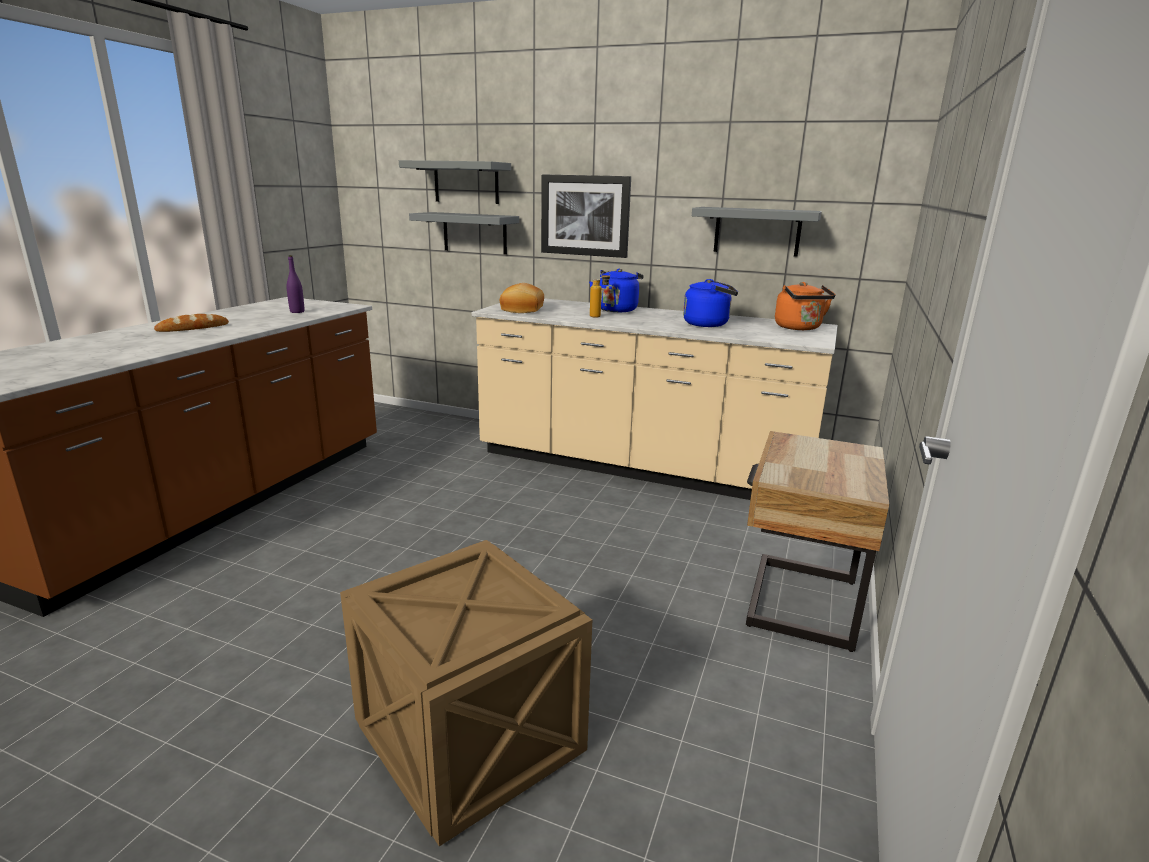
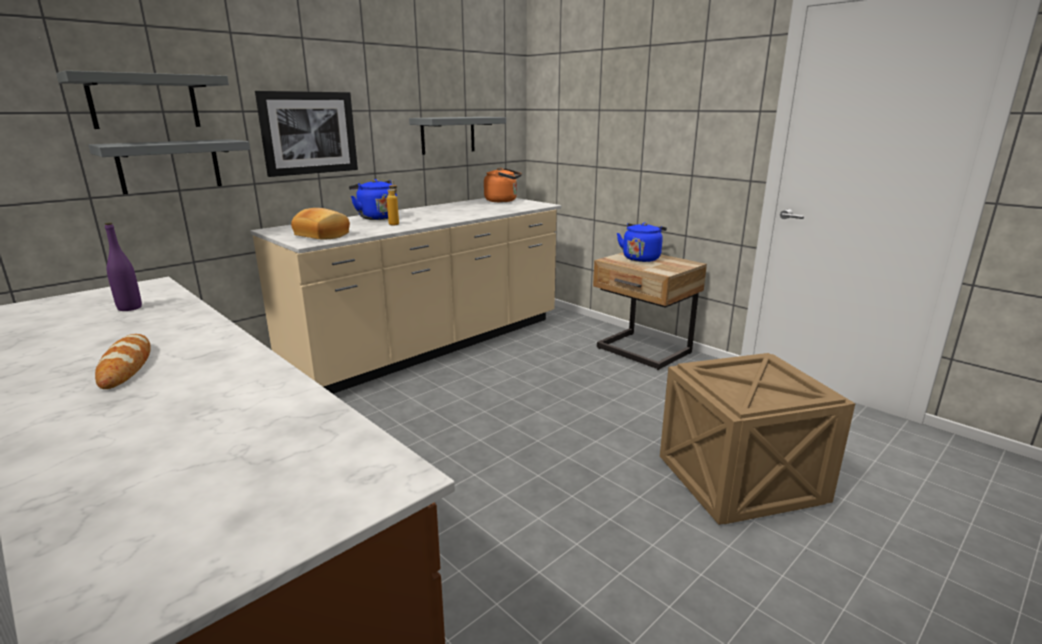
camera: 65 degrees left, 0 degrees up
blue kettle [683,279,738,327] -> blue kettle moved to [617,222,667,262]

